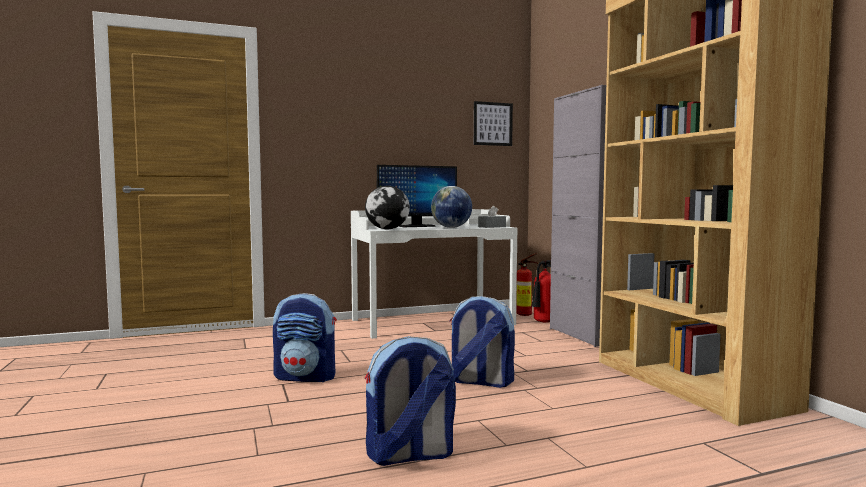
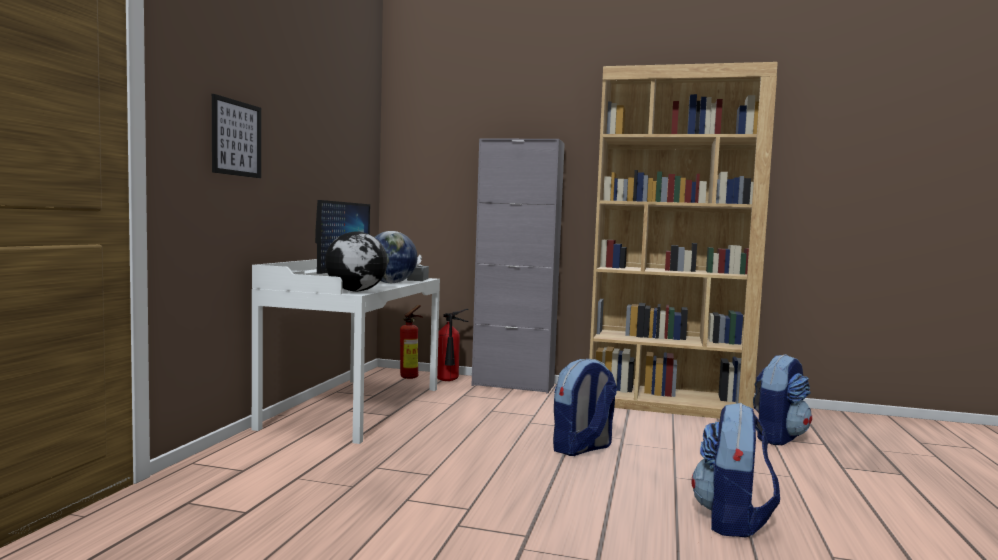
camera: 55 degrees left, 0 degrees up
backpack [273,293,337,382] -> backpack moved to [753,354,812,445]
picture [474,101,513,146] -> picture moved to [212,94,261,178]

